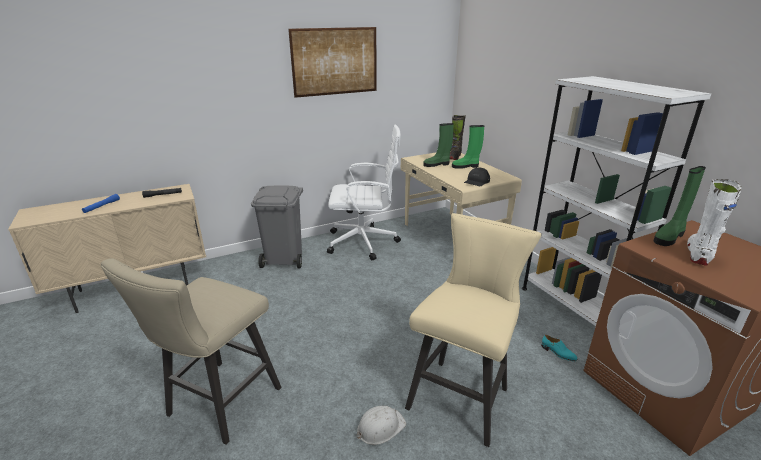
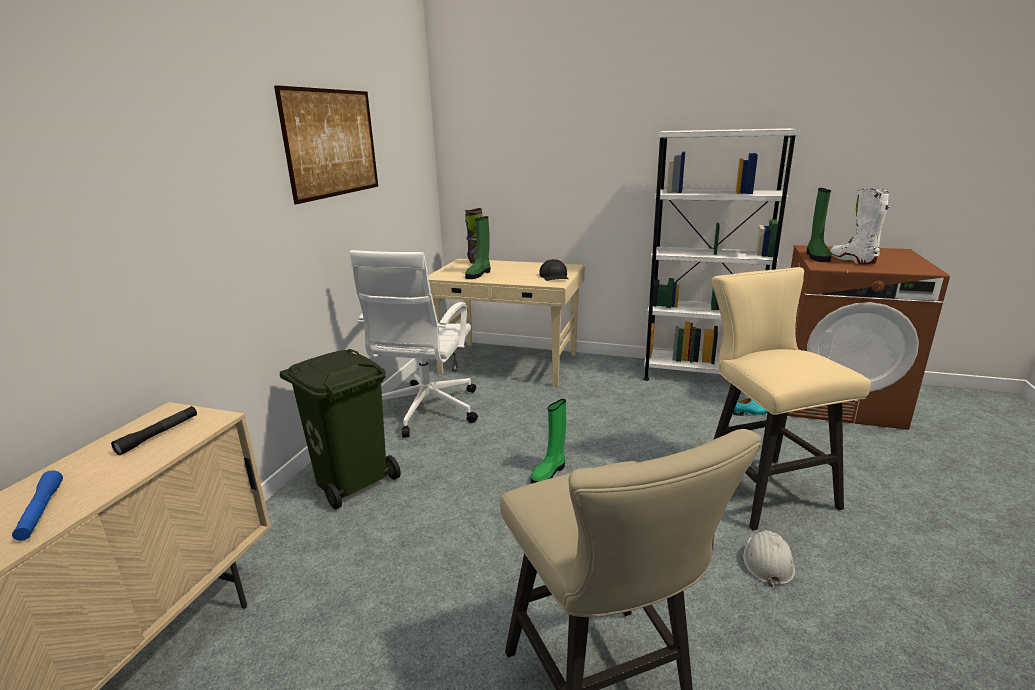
camera: 45 degrees left, 5 degrees down
grey trash can [251,186,303,268] -> green trash can [280,349,401,509]
white office chair [327,125,401,260] -> white office chair turned 150 degrees clockwise [350,250,478,438]
green boot [452,125,484,169] -> green boot moved to [531,399,566,484]

